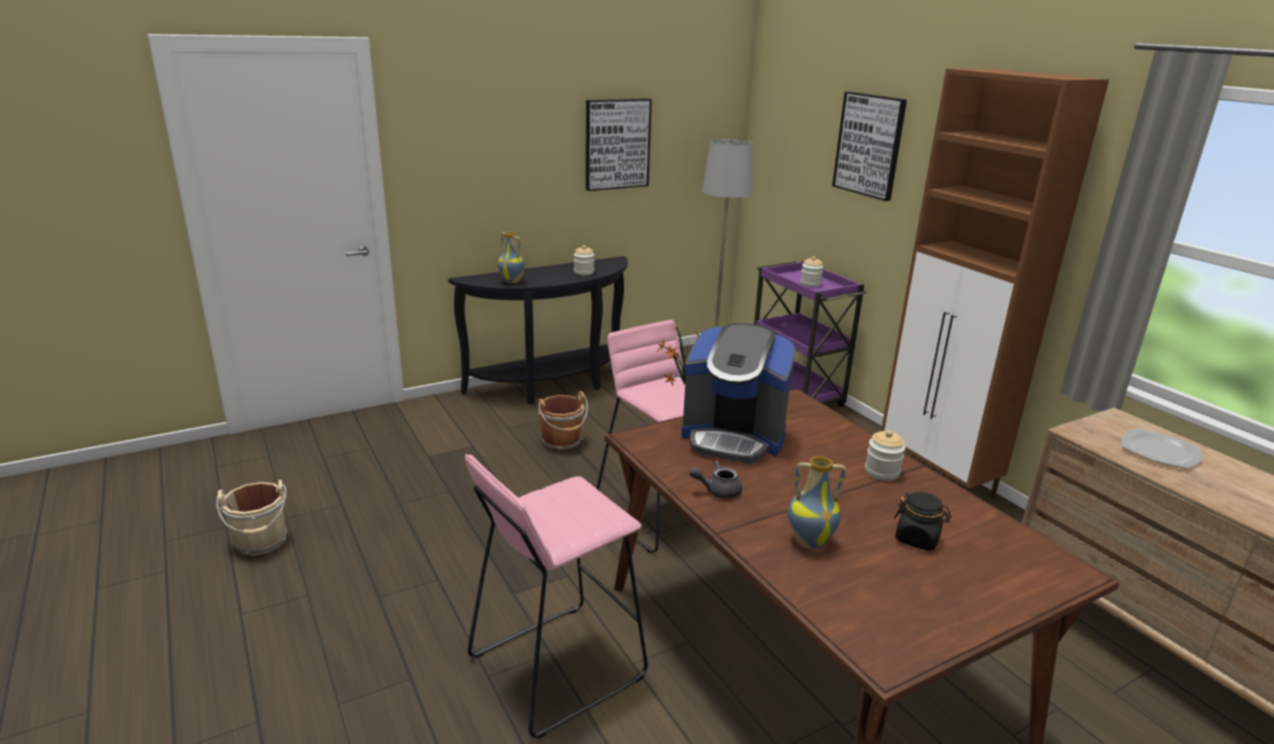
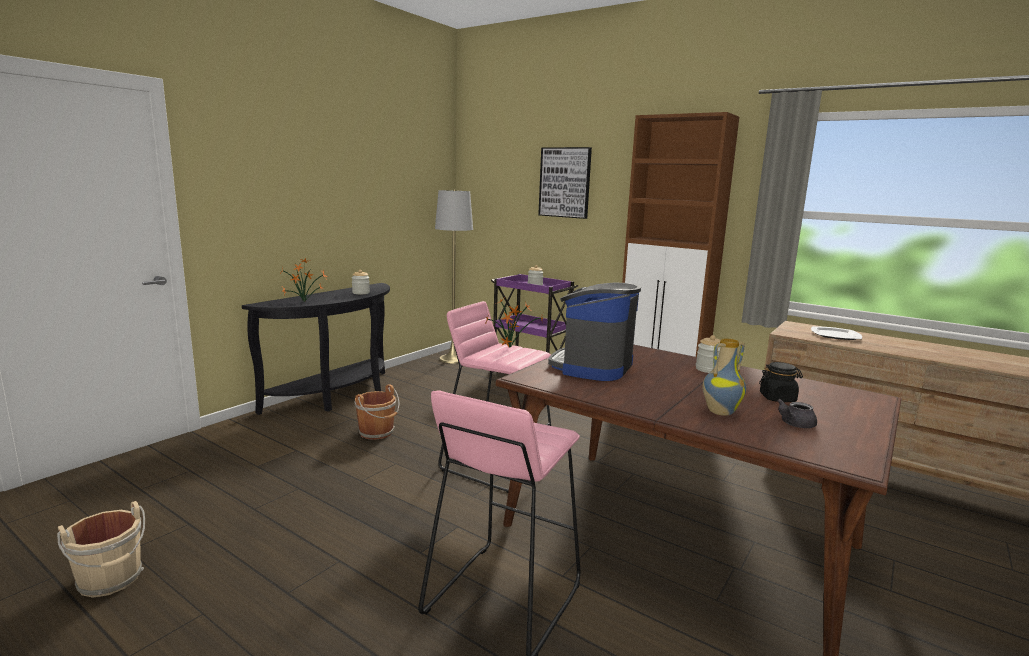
camera: 25 degrees left, 10 degrees down
vase [498,232,525,283] -> potted plant [280,258,328,302]
picture [586,99,652,191] -> none
coffee machine [681,323,795,464] -> coffee machine turned 120 degrees clockwise [548,283,641,381]
grey teapot [689,461,742,499] -> grey teapot moved to [777,399,817,428]

